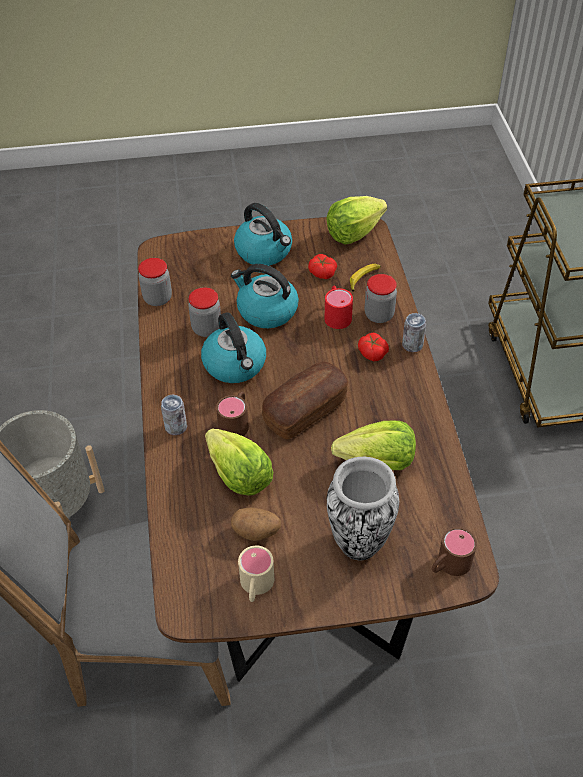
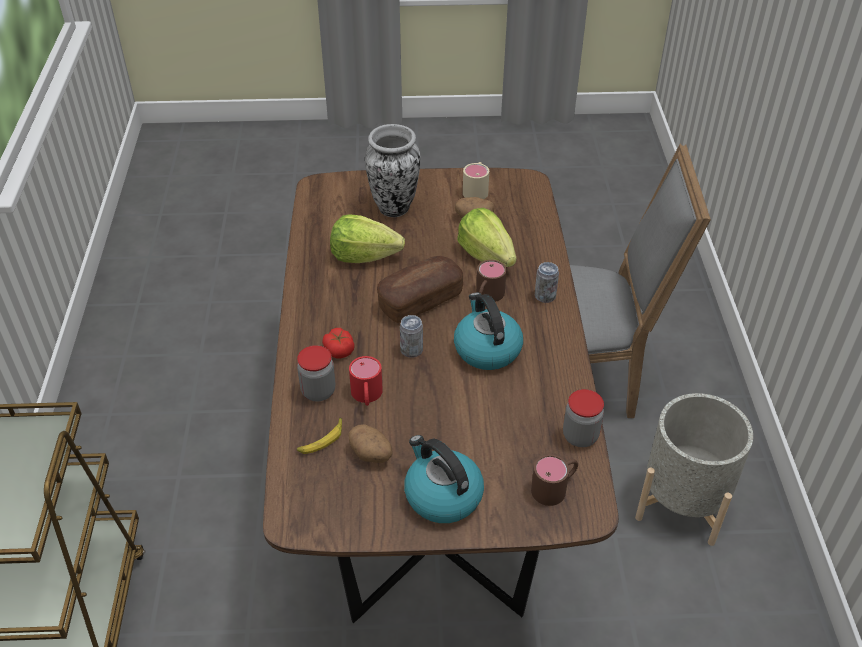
camera: 175 degrees left, 5 degrees down
jar [188,287,221,337] -> none
kettle [231,264,299,328] -> none
tomato [308,254,337,279] -> potato [348,424,393,463]
lettuce [326,196,387,244] -> none
can [402,313,426,352] -> can moved to [400,315,423,357]
brown mug [432,527,477,576] -> brown mug moved to [531,454,578,506]

